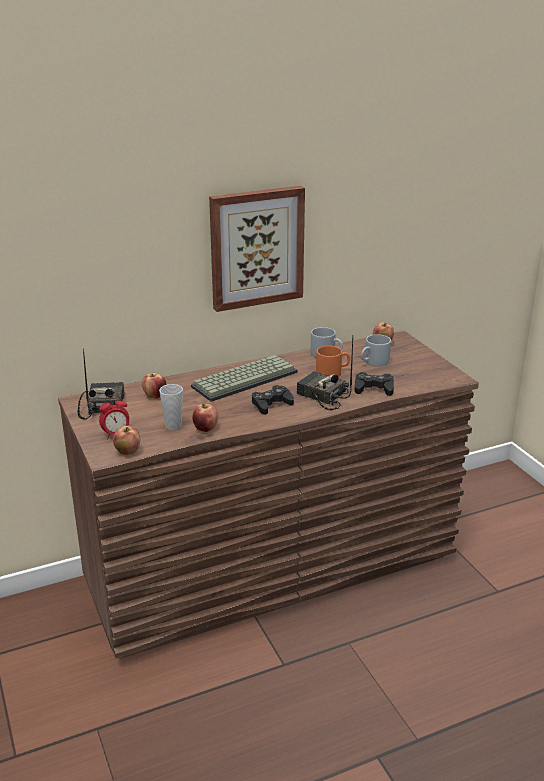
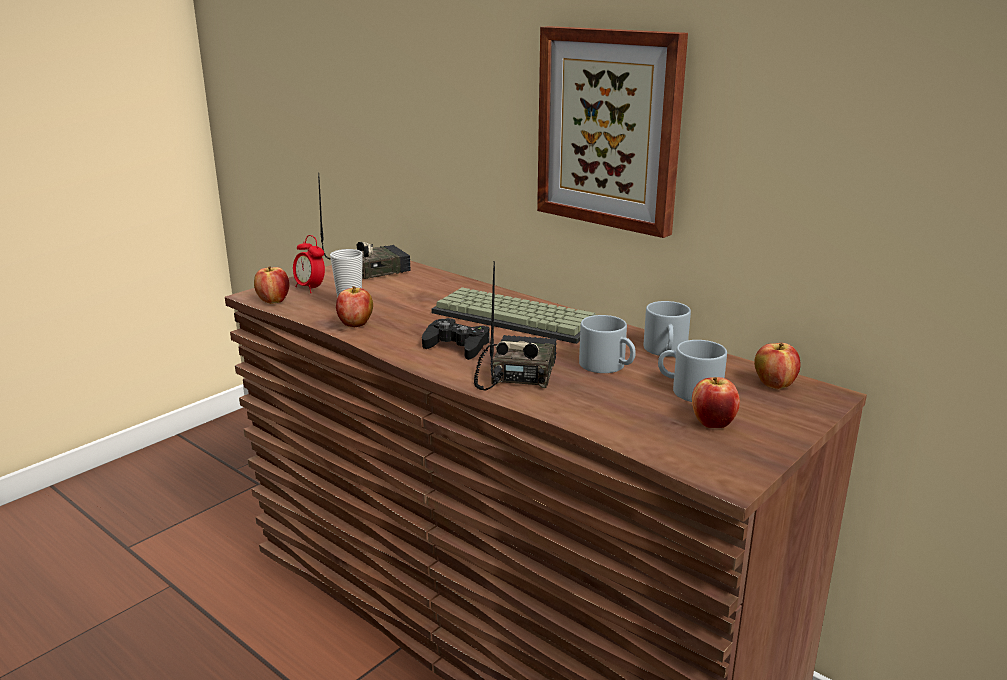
camera: 65 degrees right, 5 degrees down
apple [142,373,166,399] -> apple moved to [692,377,740,428]
orange mug [316,346,350,377] -> grey mug [579,315,636,373]
black game controller [355,372,394,396] -> none

